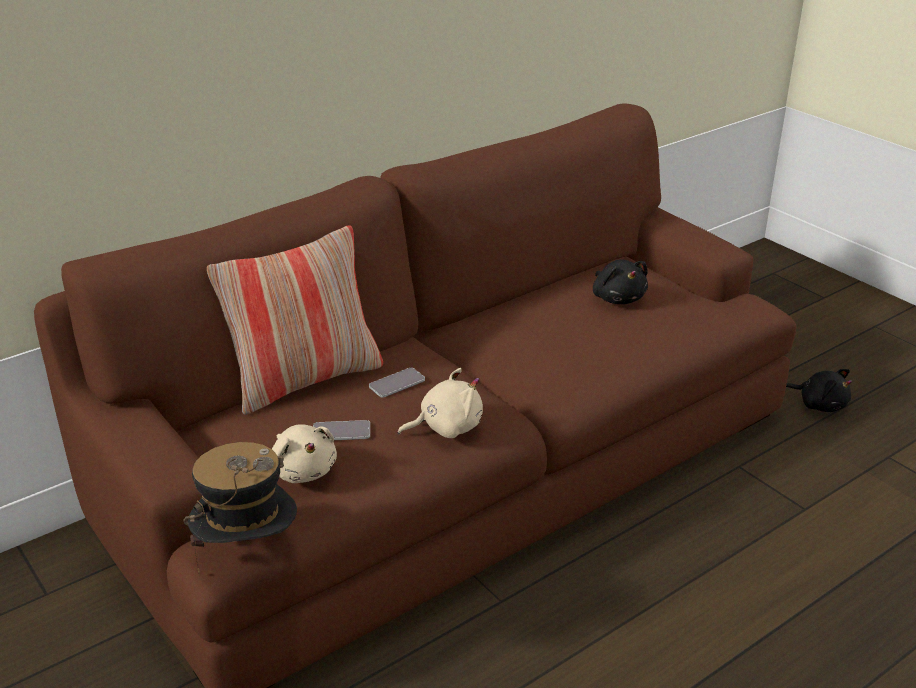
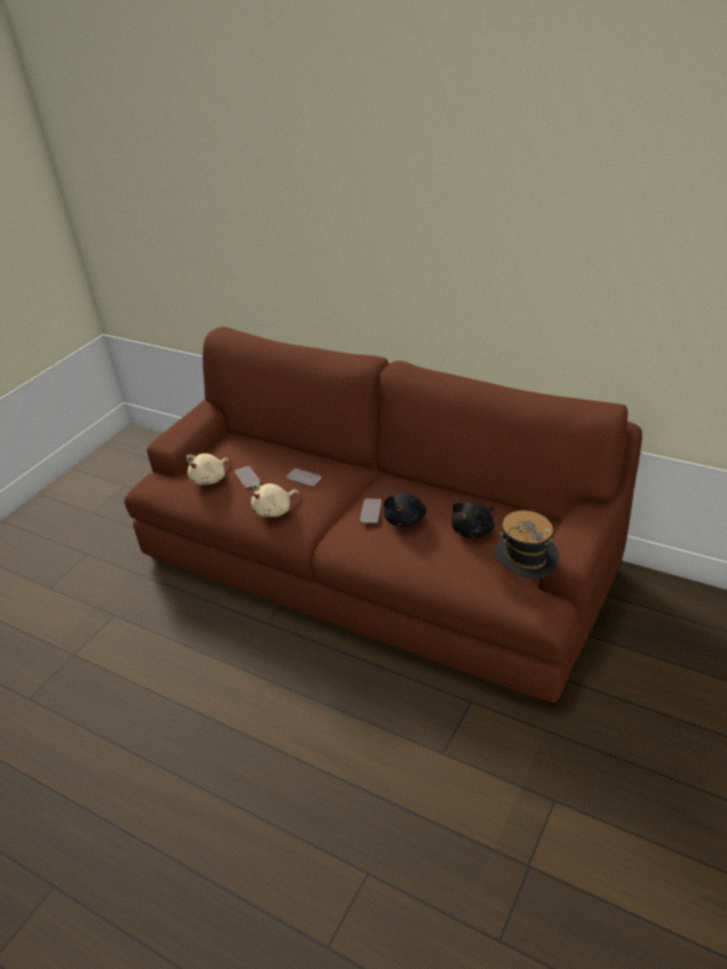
camera: 70 degrees right, 5 degrees up
hat [183,442,297,576] -> hat moved to [494,510,559,578]
pillow [207,225,383,415] -> none
beige plush toy [398,368,483,438] -> beige plush toy turned 90 degrees clockwise [251,483,299,517]
black plush toy [786,369,852,412] -> black plush toy moved to [384,492,426,527]
none -> phone [360,499,381,523]

